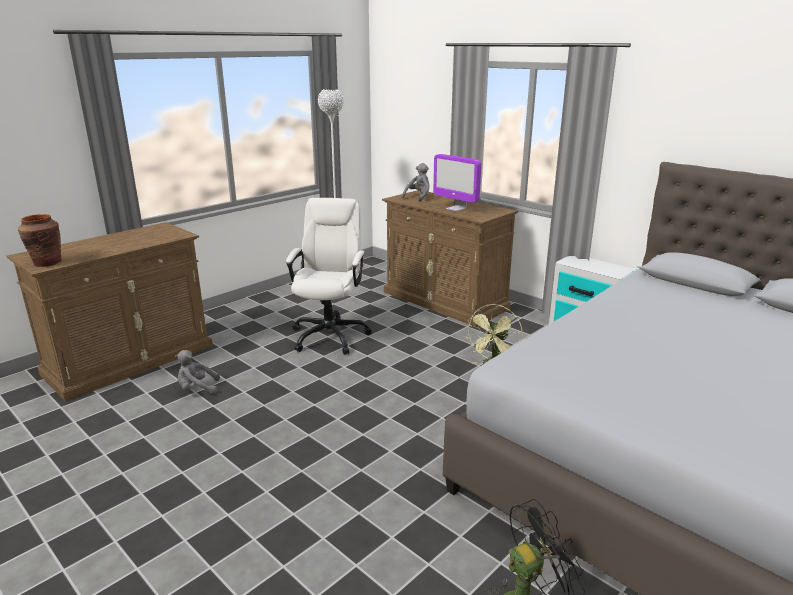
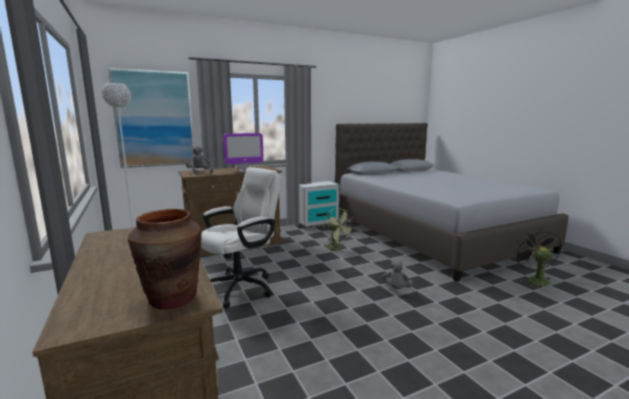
camera: 70 degrees left, 10 degrees down
grey plush toy [175,350,220,394] -> grey plush toy moved to [383,260,413,289]
white office chair [286,198,372,355] -> white office chair turned 105 degrees clockwise [201,167,281,308]
none -> picture [108,68,195,168]

